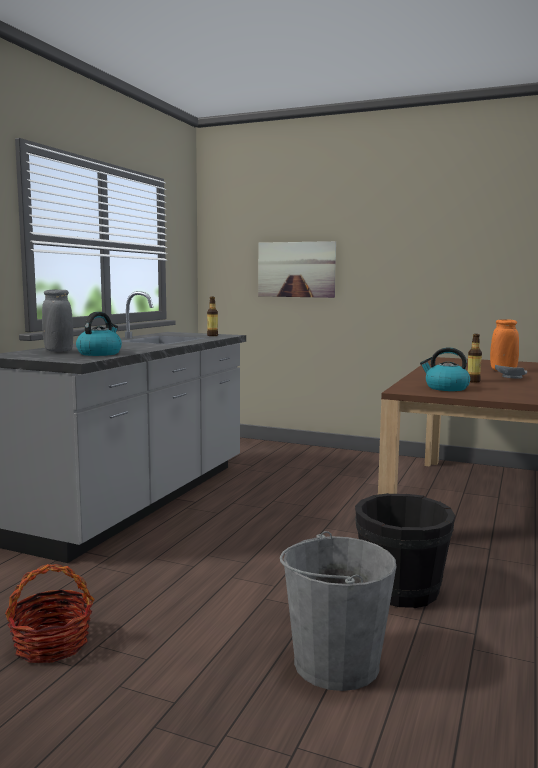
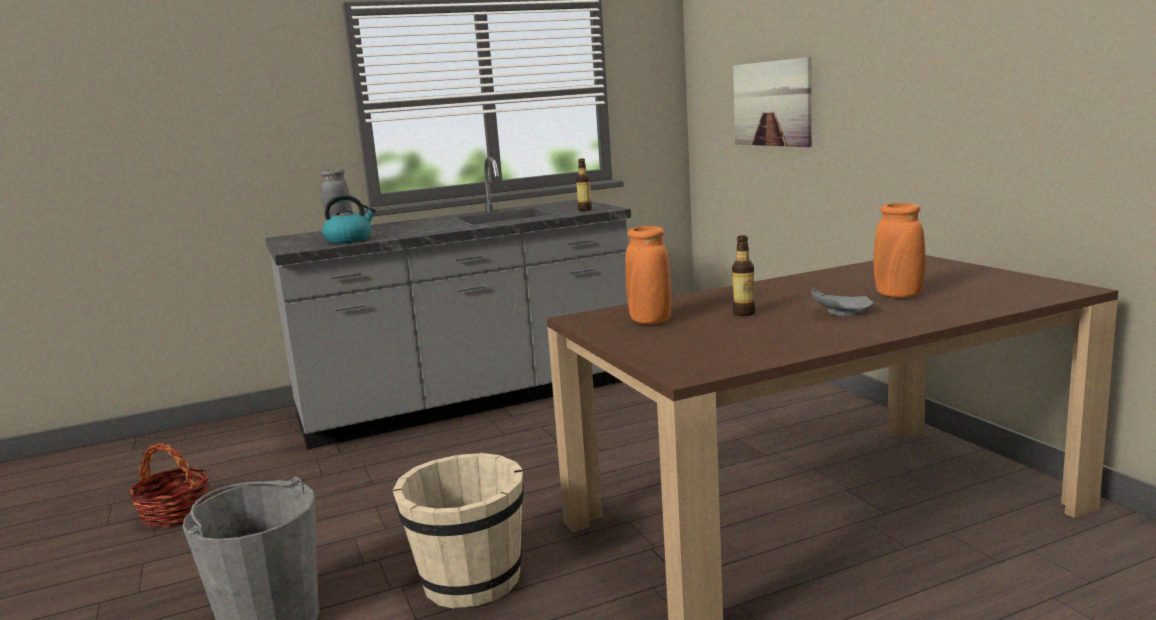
camera: 45 degrees right, 5 degrees up
black bucket [355,493,455,608] -> beige bucket [393,453,524,609]
kettle [420,347,470,391] -> orange vase [625,226,671,324]

